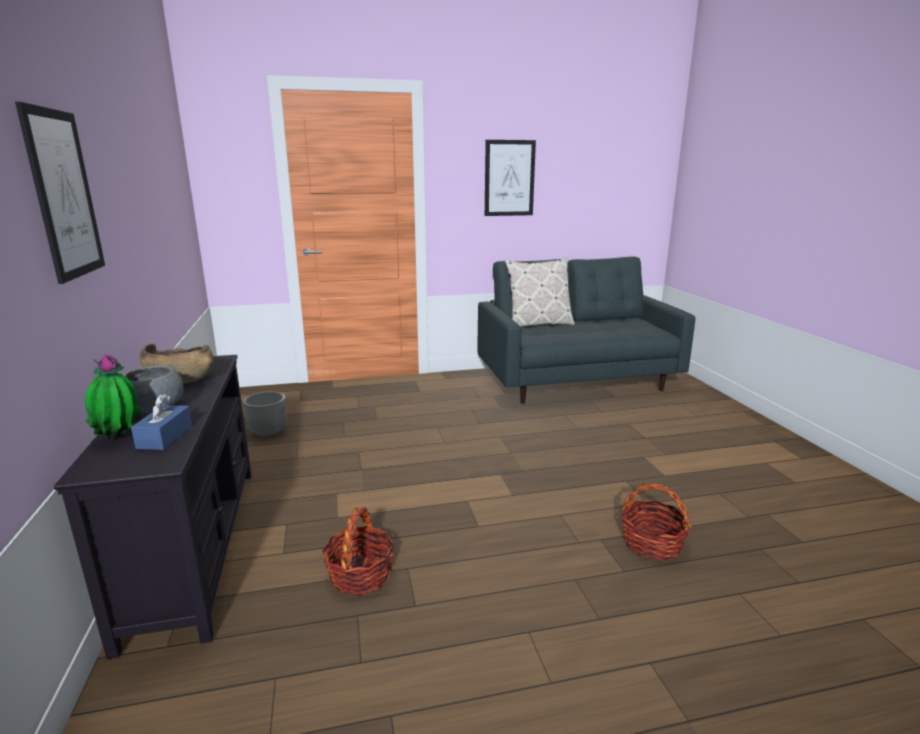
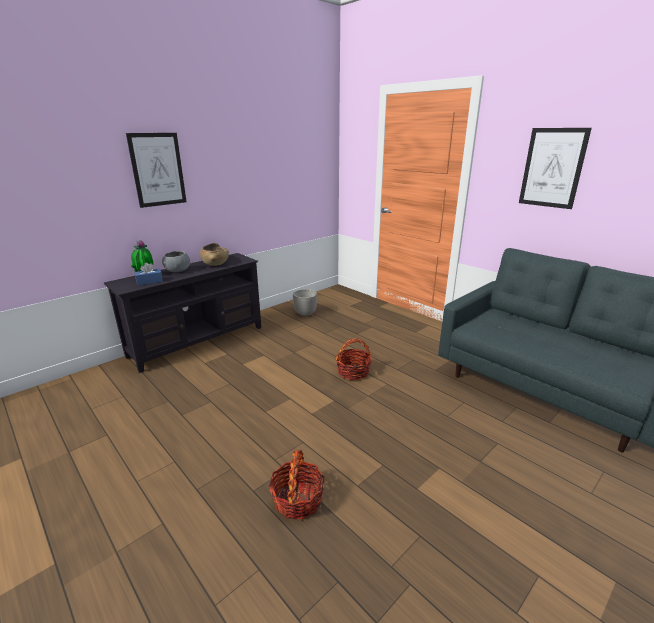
camera: 60 degrees right, 5 degrees up
basket [322,507,395,595] -> basket moved to [336,338,372,380]
pillow [505,258,574,327] -> none

